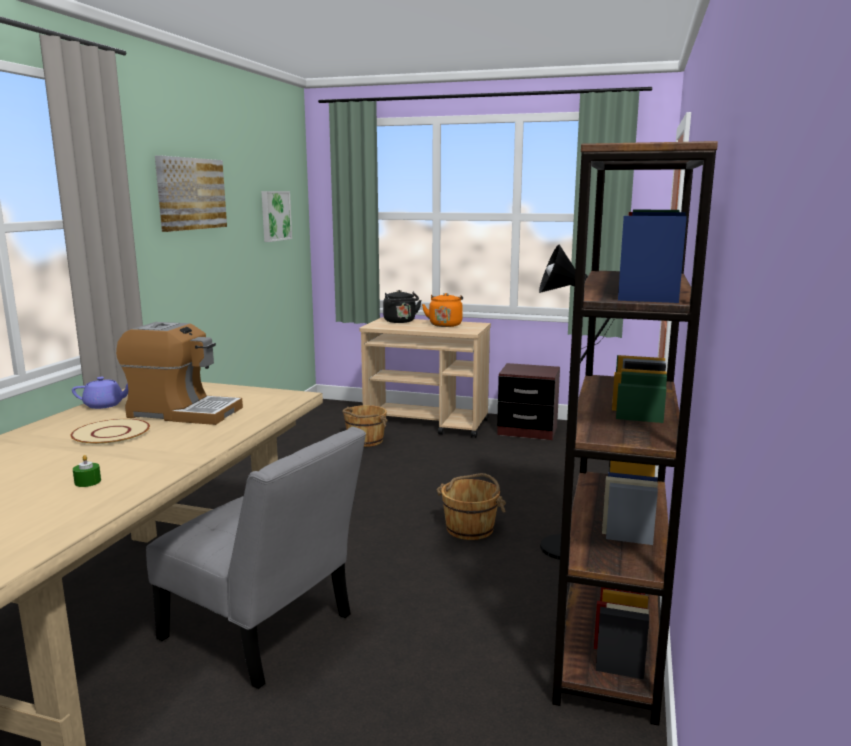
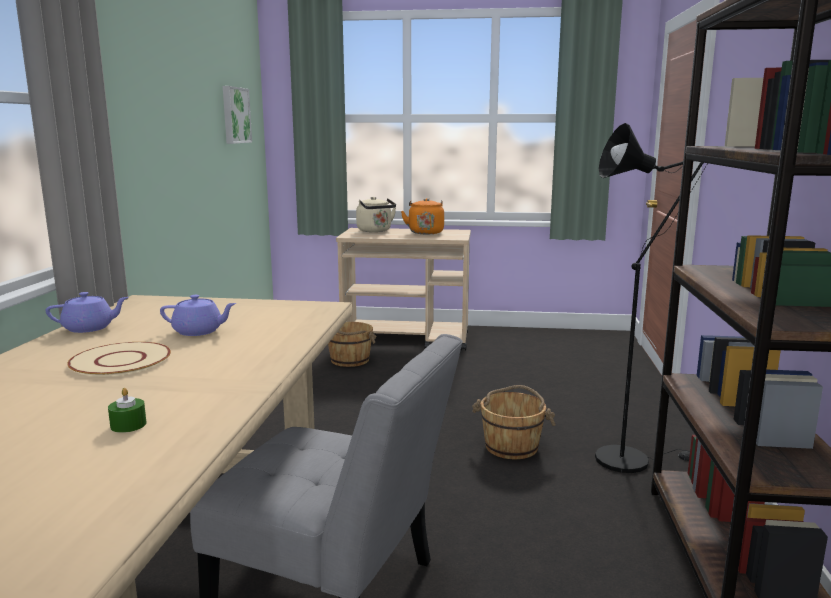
camera: 10 degrees left, 0 degrees up
coffee machine [116,322,243,425] -> purple teapot [160,295,236,336]
picture [155,155,227,232] -> none
black kettle [383,290,422,323] -> beige kettle [356,197,396,232]
brown nightstand [497,363,560,440] -> none

